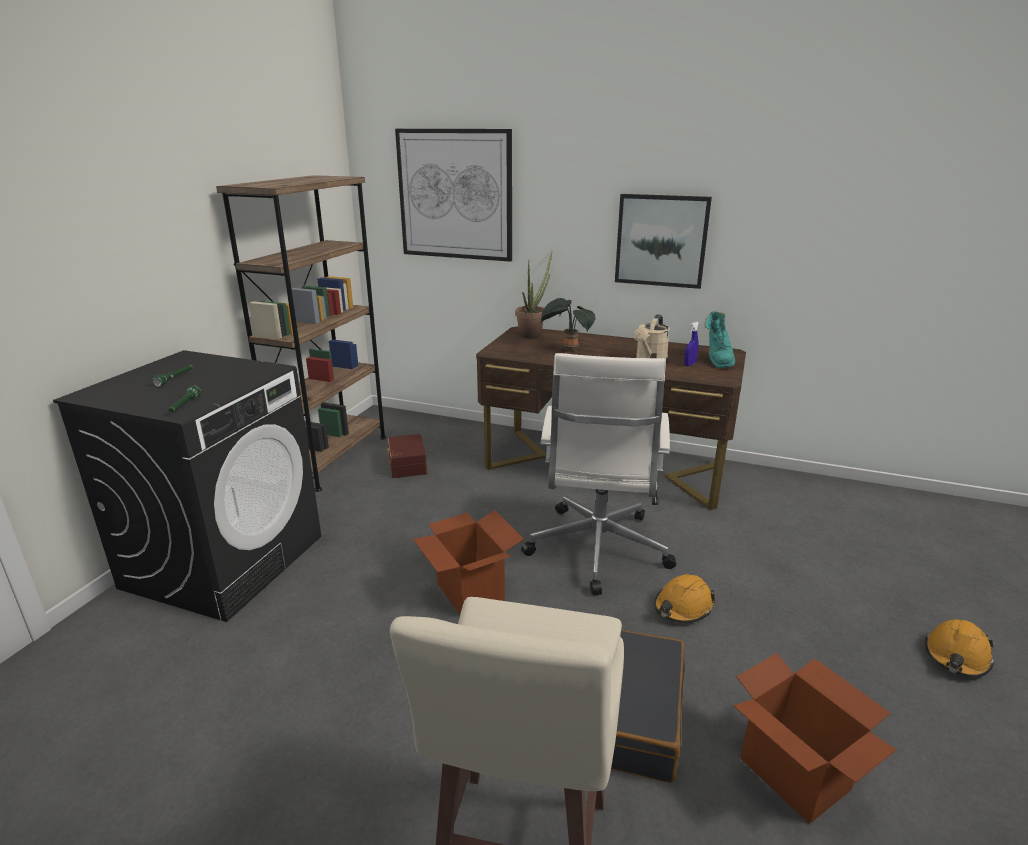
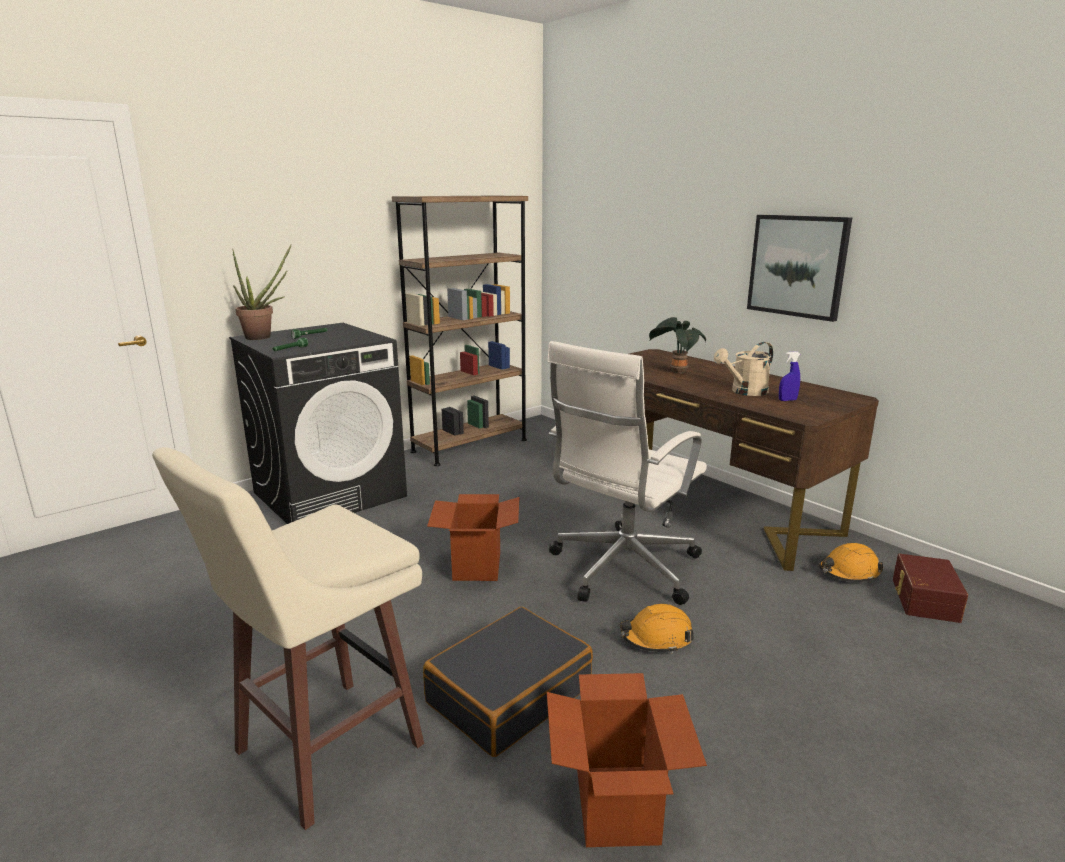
camera: 30 degrees right, 5 degrees down
brown storage box [387,434,427,478] -> brown storage box moved to [893,554,968,623]
picture [395,129,512,262] -> none
potted plant [515,251,552,339] -> potted plant moved to [233,244,292,340]
turquoise boot [705,311,735,368] -> none
orange hard hat [925,619,994,678] -> orange hard hat moved to [819,543,883,583]

